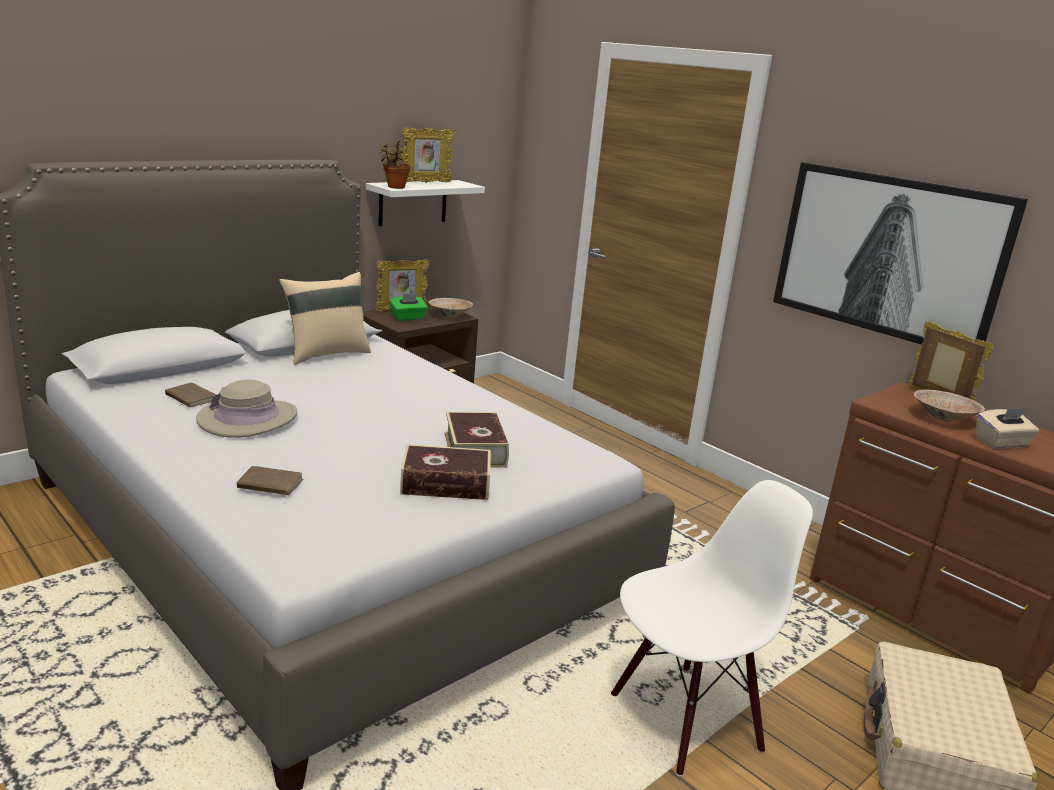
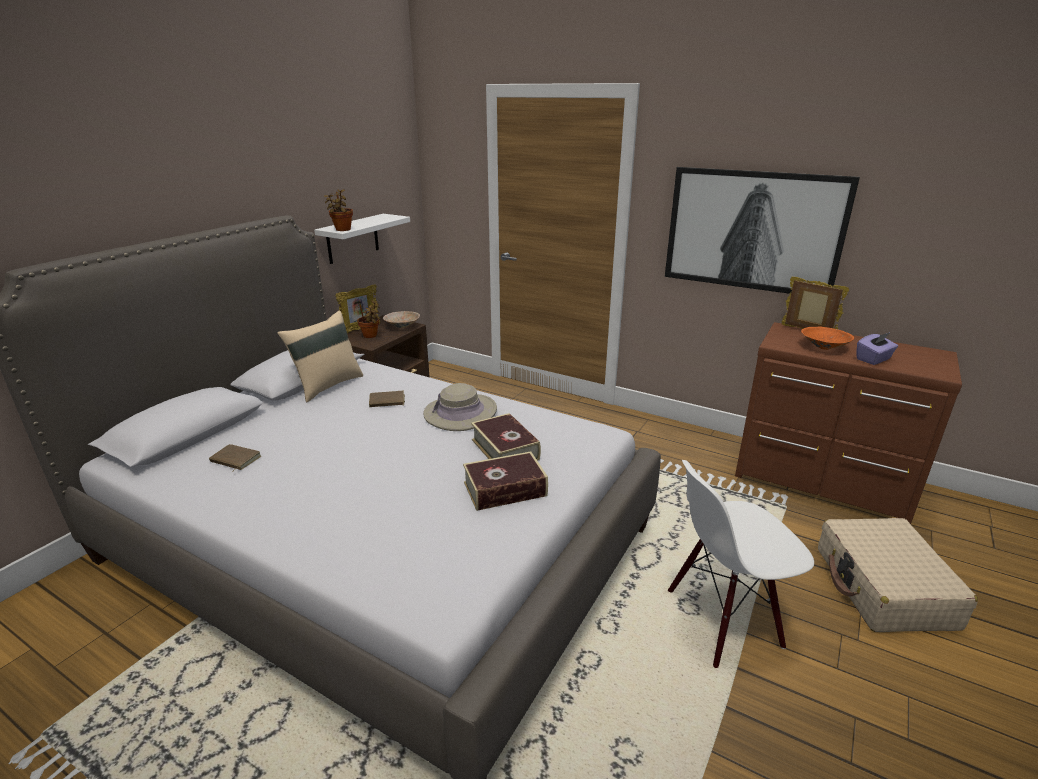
camera: 15 degrees left, 5 degrees up
beige hat [196,380,297,438] -> beige hat moved to [423,383,497,431]
brown book [236,466,303,497] -> brown book moved to [369,391,405,407]
green tissue box [389,294,428,321] -> potted plant [357,300,380,338]
picture frame [402,128,455,183] -> none
white chair [611,480,813,777] -> white chair turned 150 degrees counterclockwise [668,460,814,668]
beige bowl [914,389,985,422] -> orange bowl [801,327,854,350]
beige tissue box [976,409,1039,449] -> purple tissue box [857,332,898,365]

